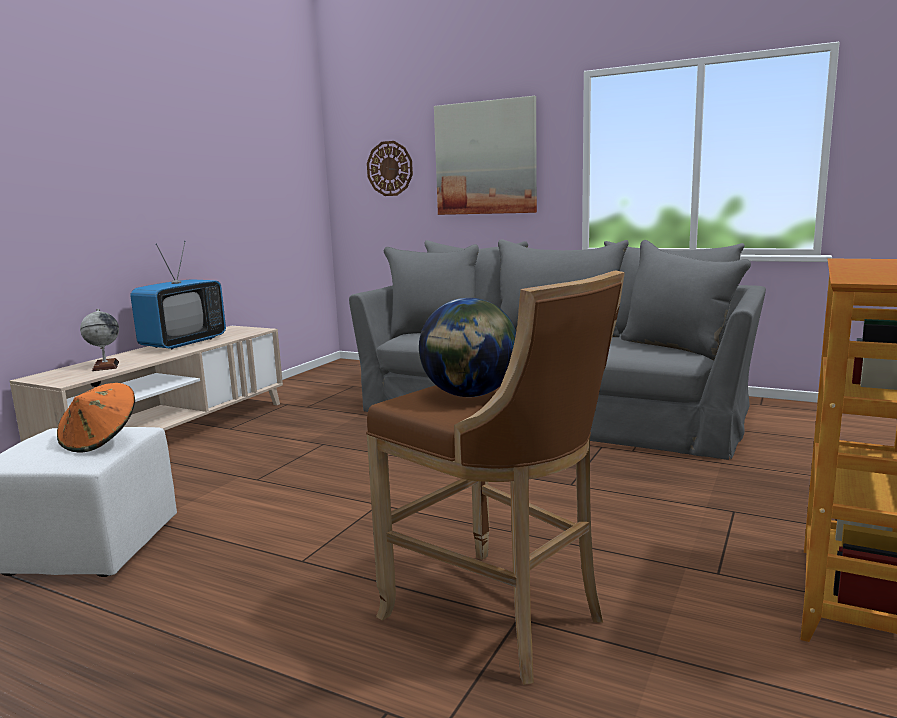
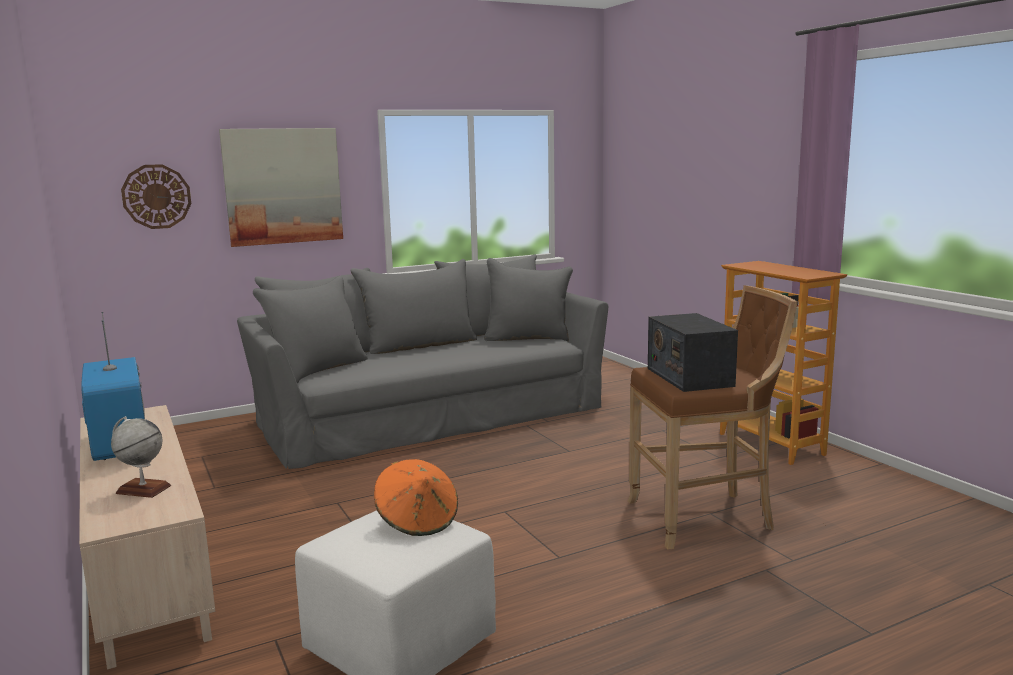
camera: 55 degrees left, 0 degrees up
globe [419,298,516,397] -> radio [648,313,738,392]

